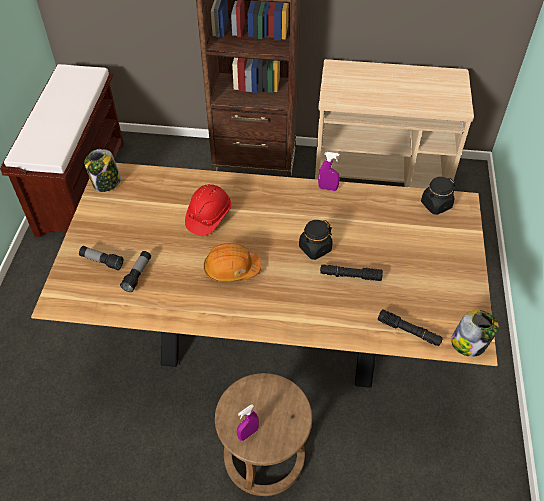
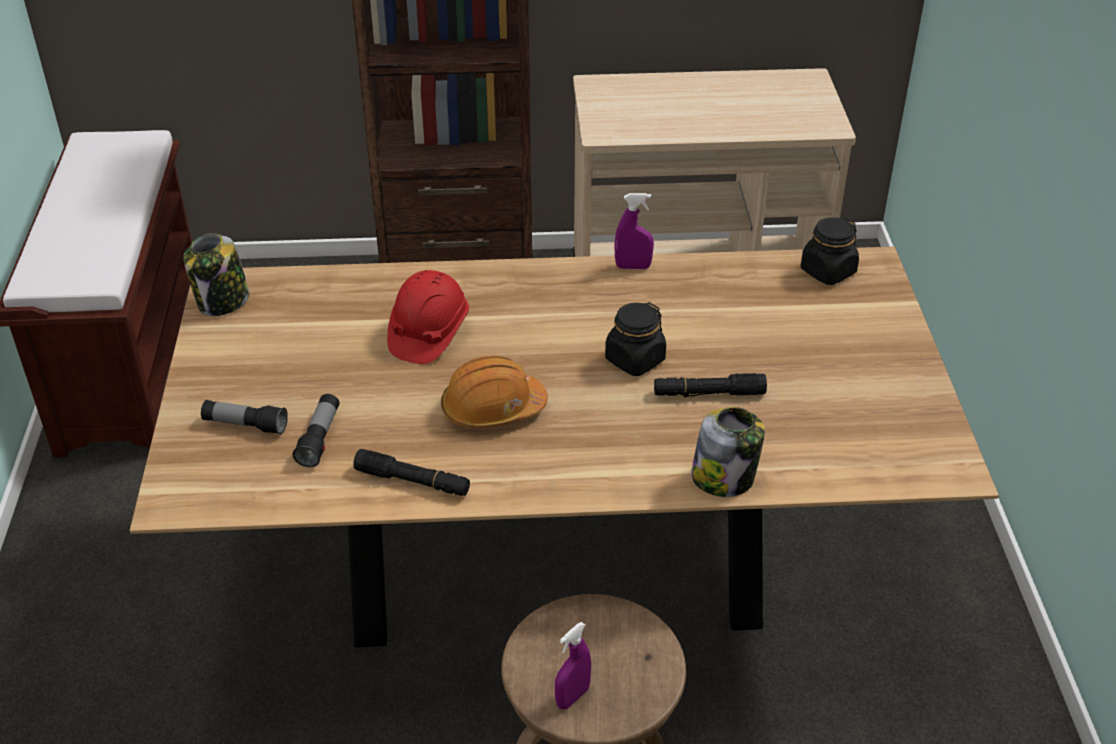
camera: 10 degrees left, 10 degrees down
black flashlight [378,310,443,346] -> black flashlight moved to [353,449,470,496]
jar [451,310,499,357] -> jar moved to [691,407,765,497]

